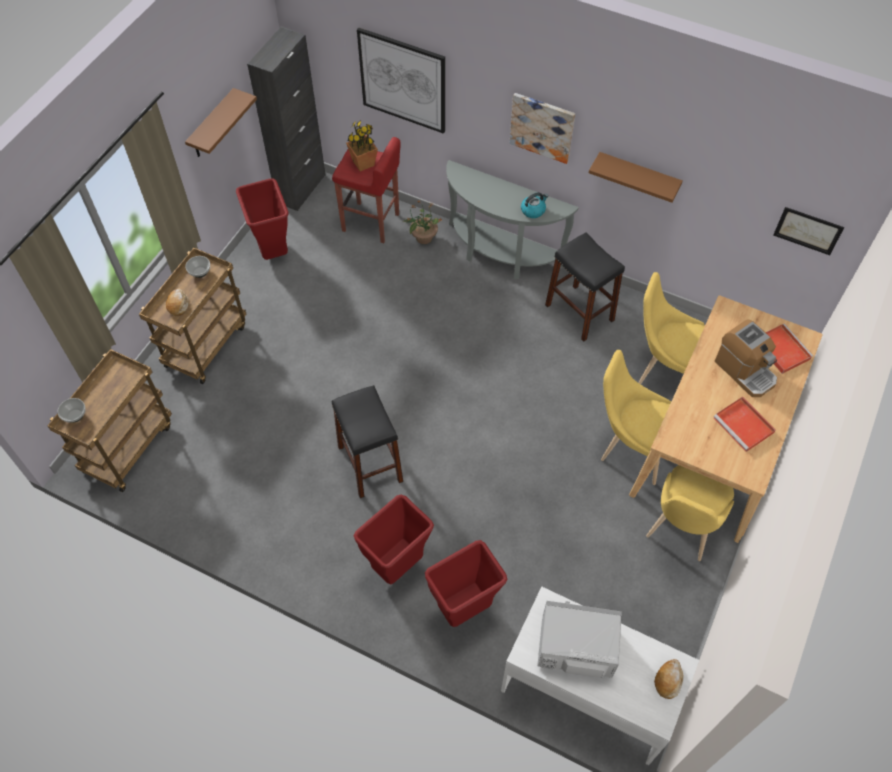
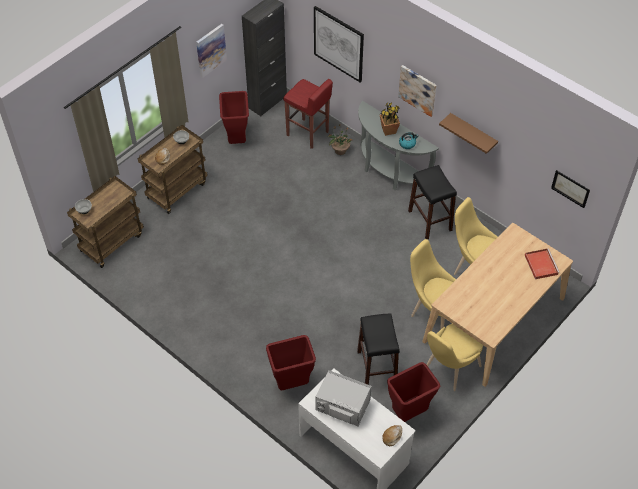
camera: 15 degrees right, 5 degrees down
brown shelf [185,88,257,157] -> picture [196,24,227,78]
black stool [332,385,403,498] -> black stool moved to [357,313,400,385]
potted plant [346,120,378,171] -> potted plant moved to [380,102,400,136]
red trash can [354,494,434,584] -> red trash can moved to [387,362,440,422]
red tray [714,397,776,452] -> none
coffee machine [715,319,777,397] -> none

